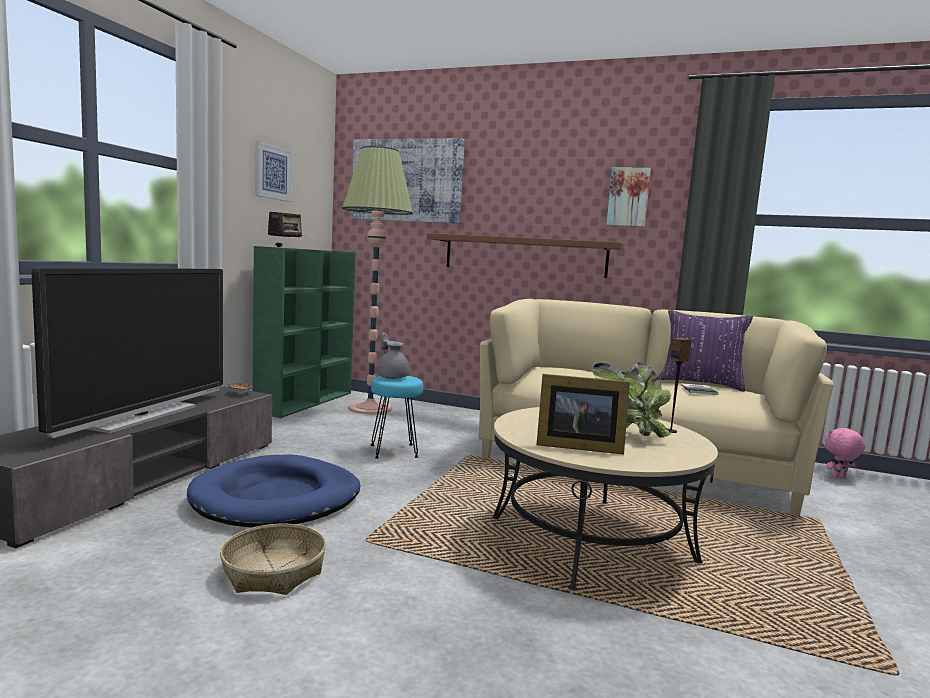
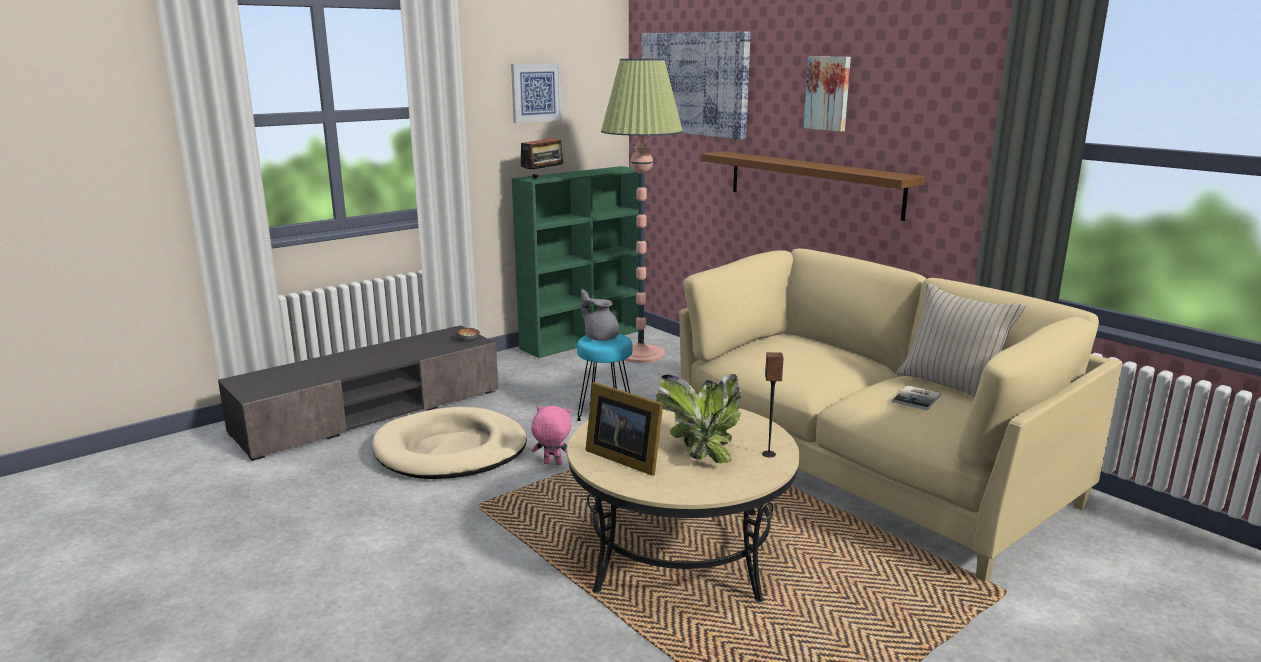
camera: 30 degrees right, 10 degrees up
television [31,268,223,438] -> none
blue dog bed [187,455,360,528] -> beige dog bed [372,407,527,479]
basket [220,524,326,595] -> none
grey teapot [377,332,409,379] -> grey teapot turned 45 degrees counterclockwise [581,289,619,341]
picture [606,168,651,227] -> picture moved to [804,56,851,132]
purple pillow [658,310,753,392] -> beige pillow [897,283,1025,398]
pink plush toy [825,428,865,478] -> pink plush toy moved to [531,406,571,465]

